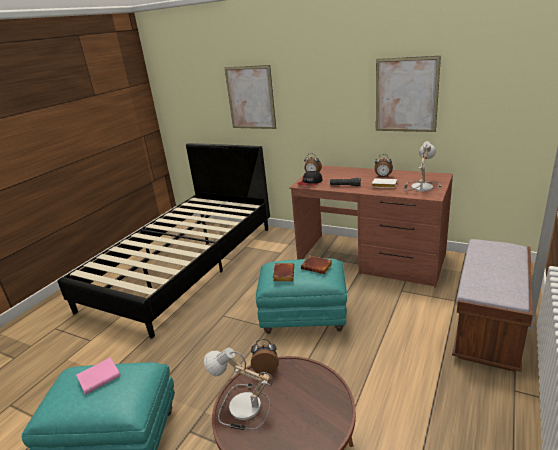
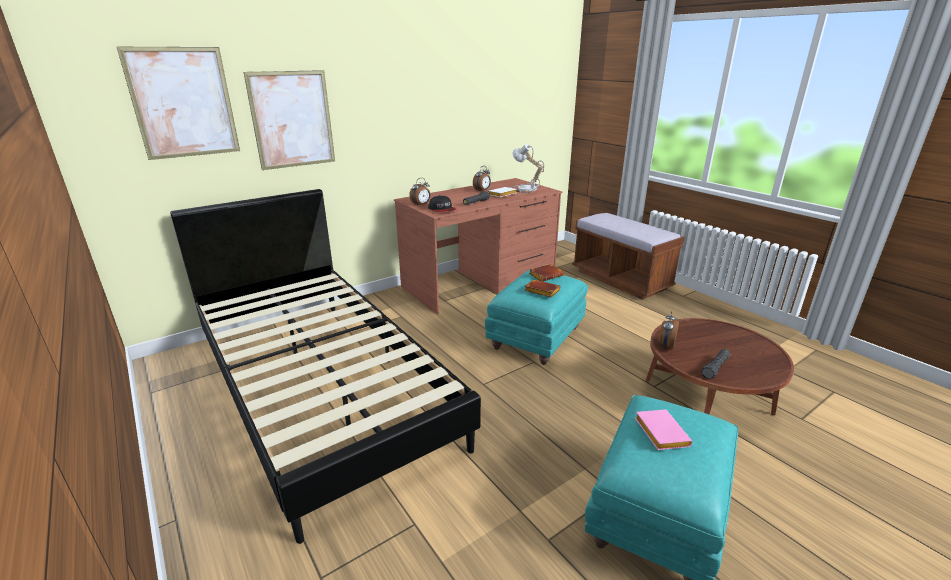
camera: 65 degrees left, 0 degrees up
table lamp [204,347,273,430] -> black flashlight [702,349,730,379]
picture [376,56,441,132] -> picture moved to [117,47,240,160]

